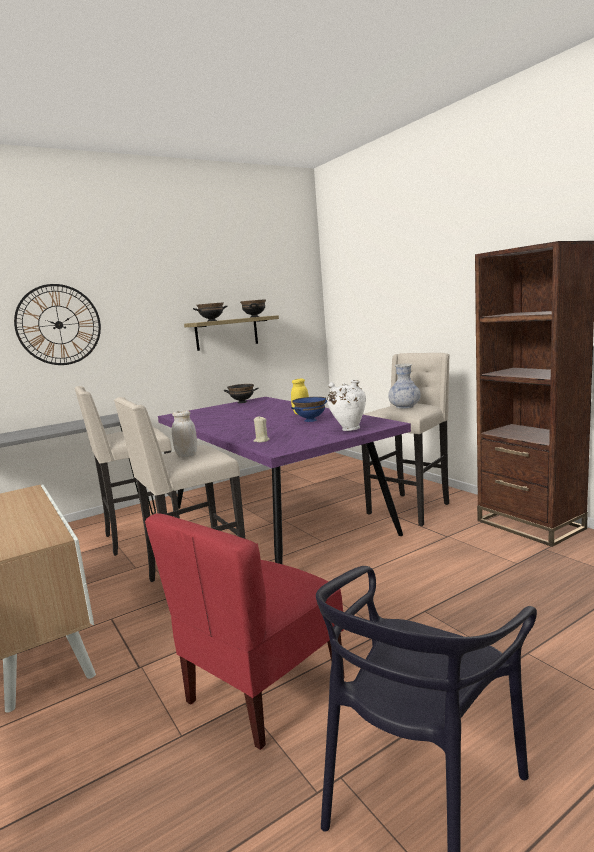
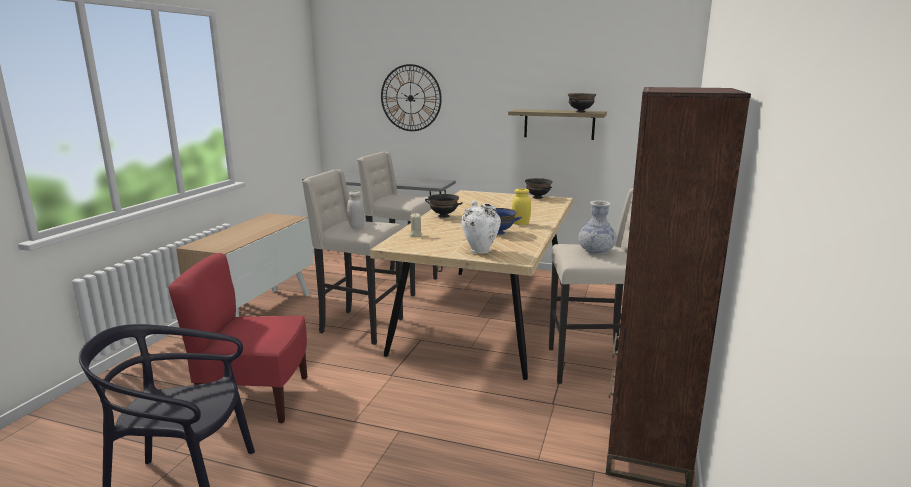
camera: 50 degrees right, 5 degrees up
purple dining table [158,397,411,564] -> beige dining table [370,190,573,380]
black bowl [193,303,227,322] -> black bowl moved to [425,194,463,218]

